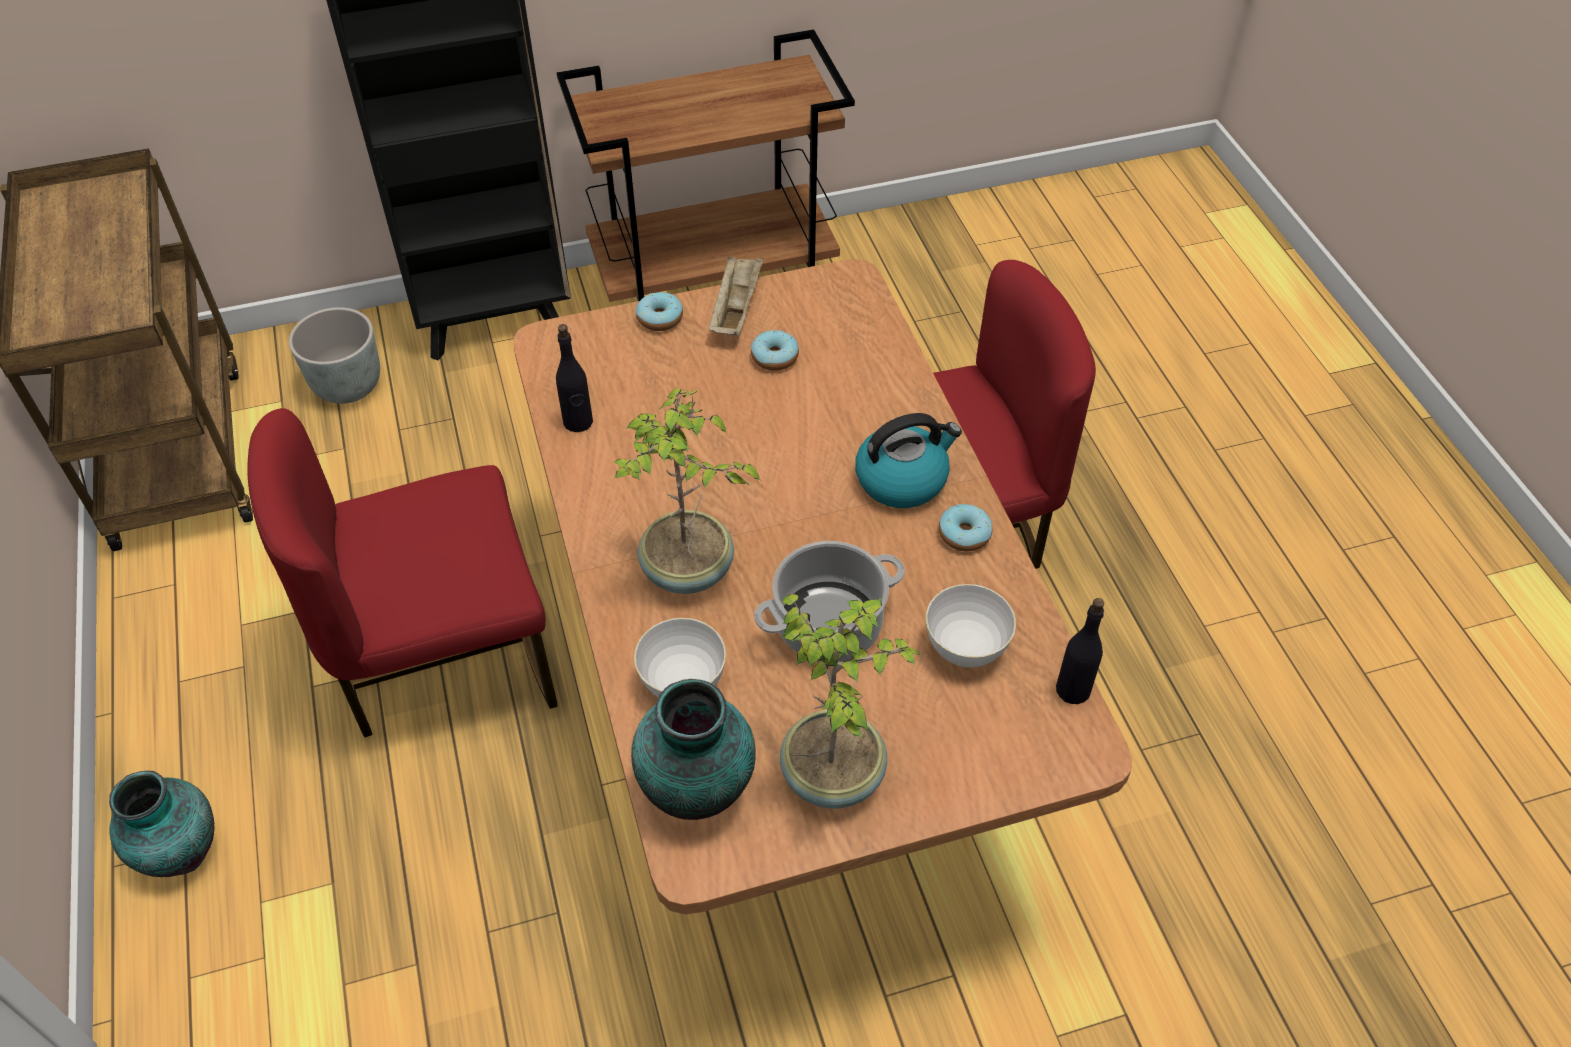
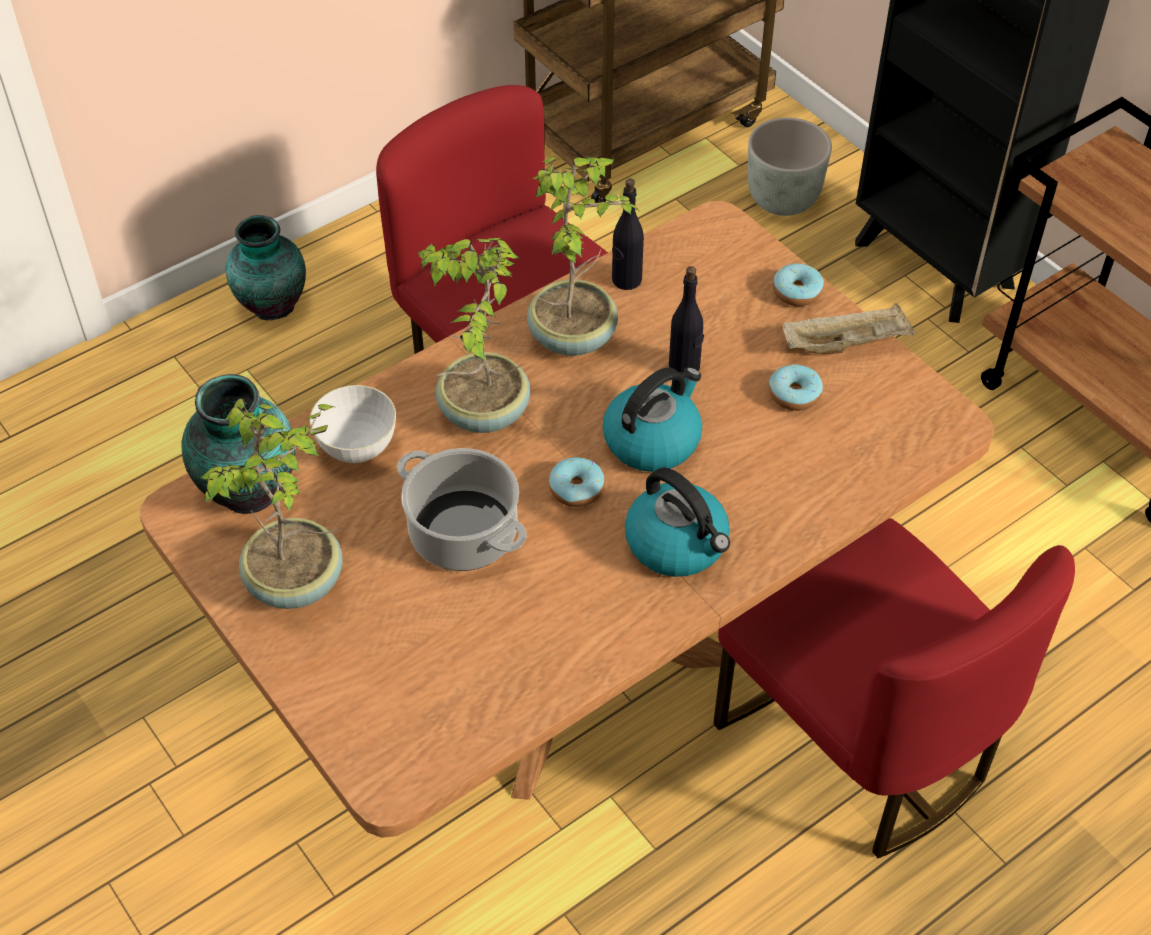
camera: 70 degrees right, 0 degrees up
white bowl [926,584,1016,667] -> none
donut [939,504,992,551] -> donut moved to [549,457,605,507]
black bottle [1056,598,1104,704] -> black bottle moved to [669,266,704,373]
none -> potted plant [527,157,639,356]
none -> kettle [603,367,702,472]

